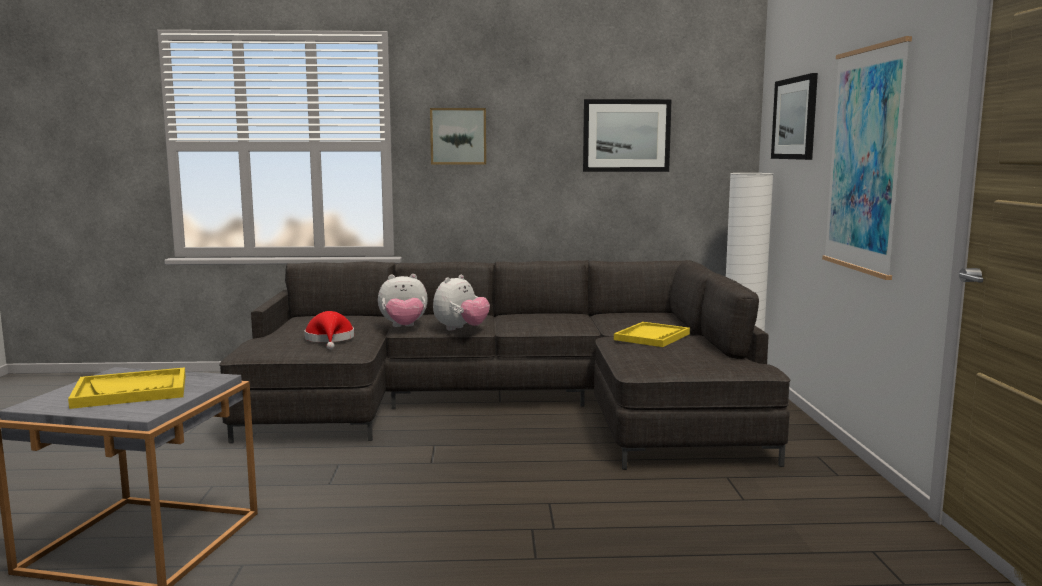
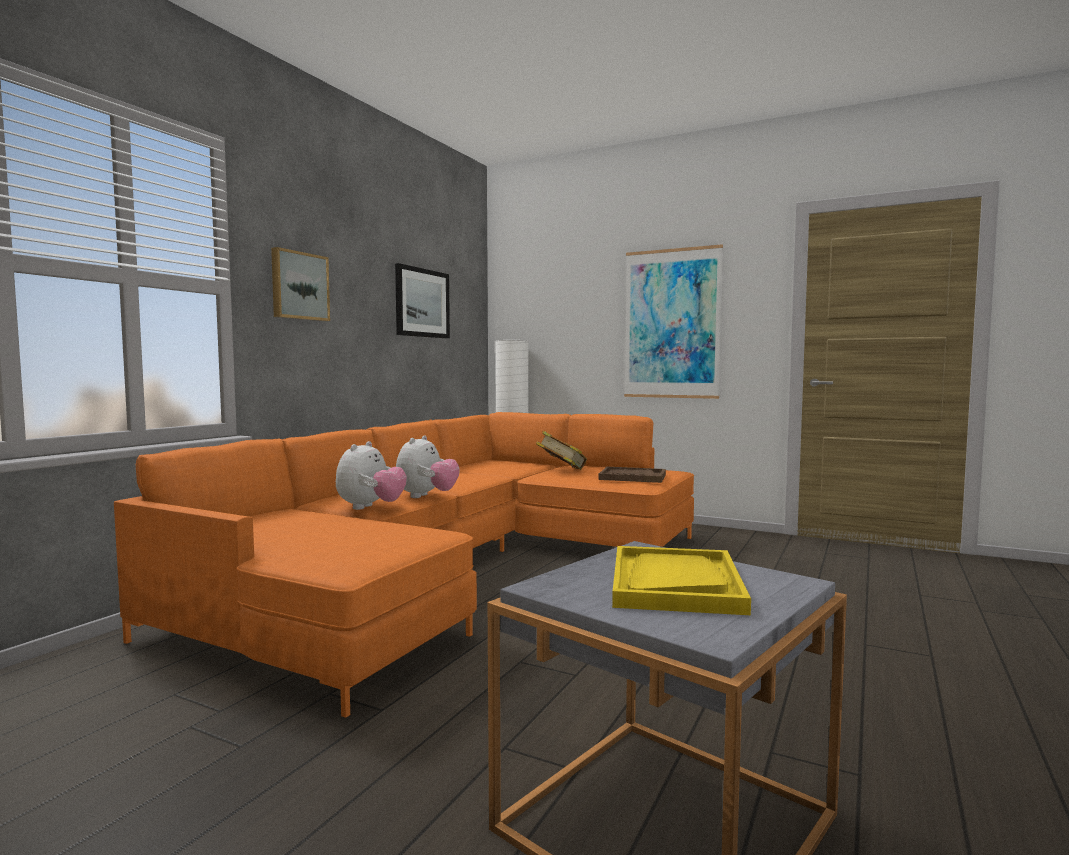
camera: 60 degrees left, 5 degrees down
grey sofa [219,260,790,470] -> orange sofa [114,412,694,718]
red hat [304,311,354,349] -> none
plush toy [433,275,490,331] -> plush toy turned 45 degrees clockwise [396,435,460,498]
yellow tray [614,322,690,347] -> book [536,431,587,470]
picture [771,73,818,160] -> none
none -> brown tray [598,467,666,483]

